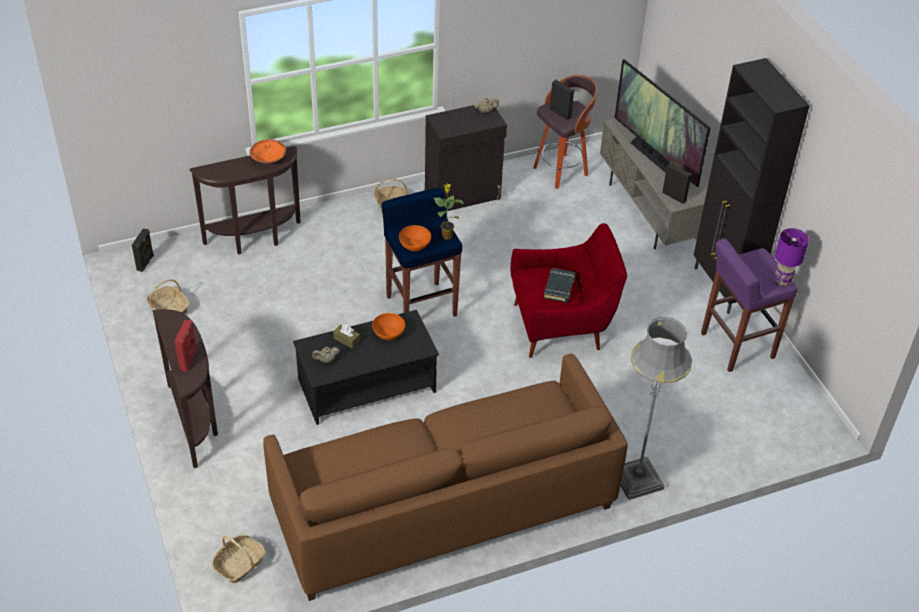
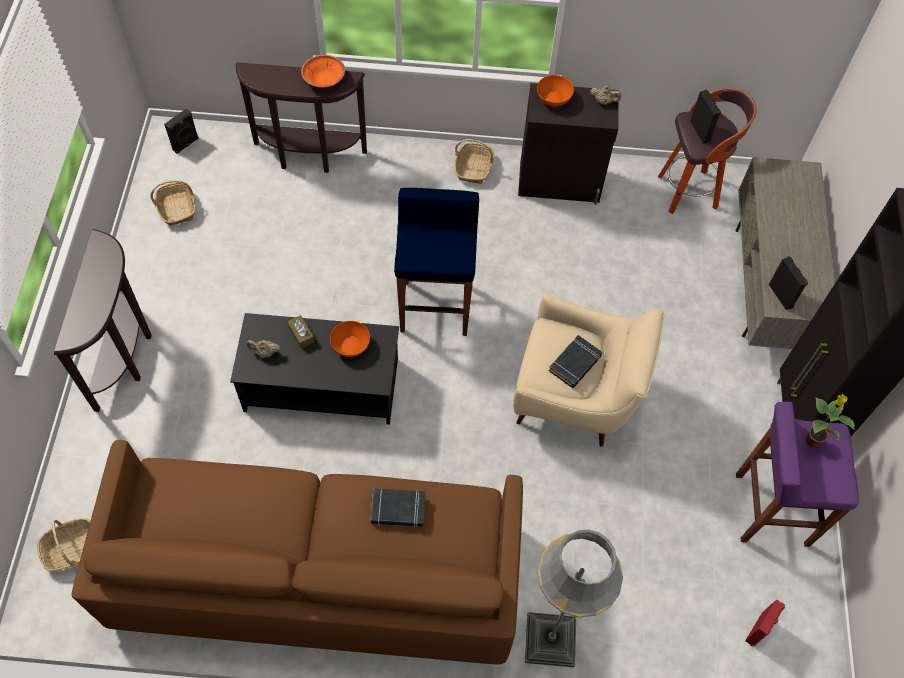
camera: 25 degrees right, 15 degrees up
red speaker [174,320,197,371] -> red speaker moved to [745,599,785,647]
orange bowl [399,225,431,252] -> orange bowl moved to [537,75,574,106]
potted plant [434,184,464,240] -> potted plant moved to [805,394,855,448]
red armchair [511,223,627,358] -> beige armchair [513,294,664,447]
television [615,59,711,187] -> none
purple table lamp [774,228,809,286] -> none
none -> black book [370,488,426,527]

